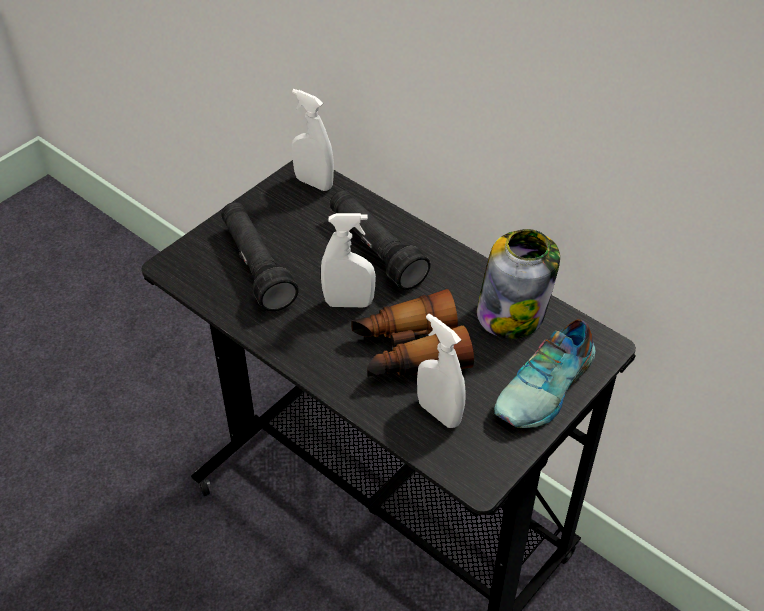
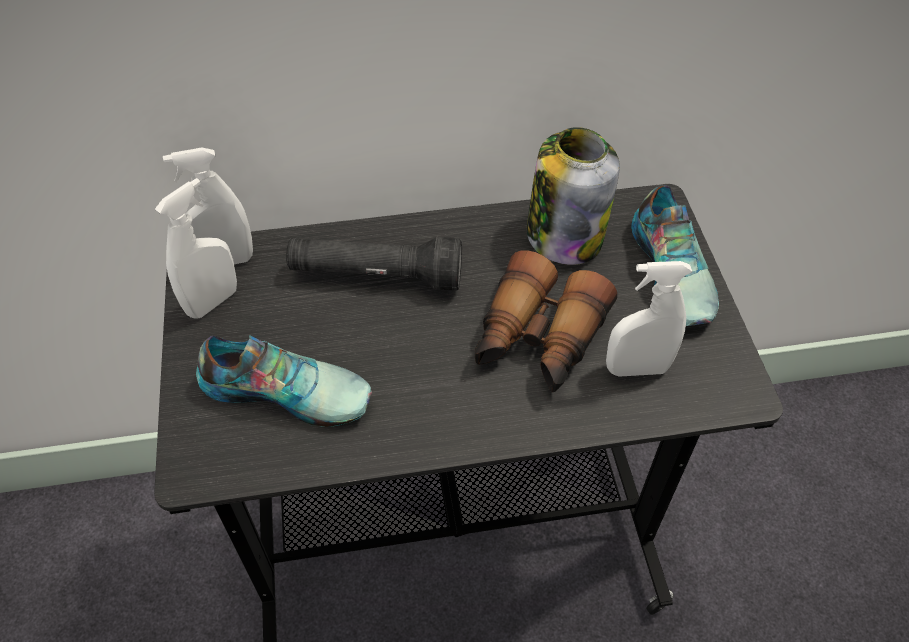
camera: 50 degrees left, 5 degrees up
black flashlight [221,202,299,311] -> shoe [196,335,372,427]
white spray bottle [321,213,376,307] -> white spray bottle moved to [155,178,237,319]

